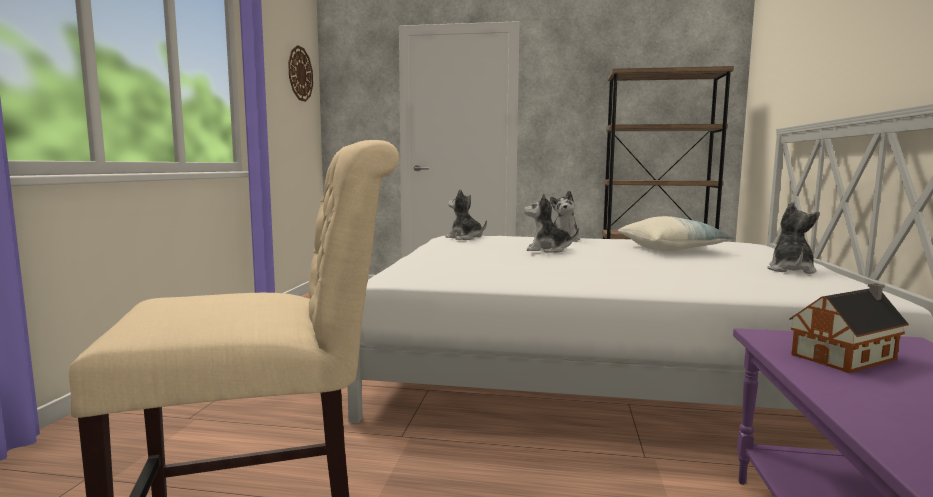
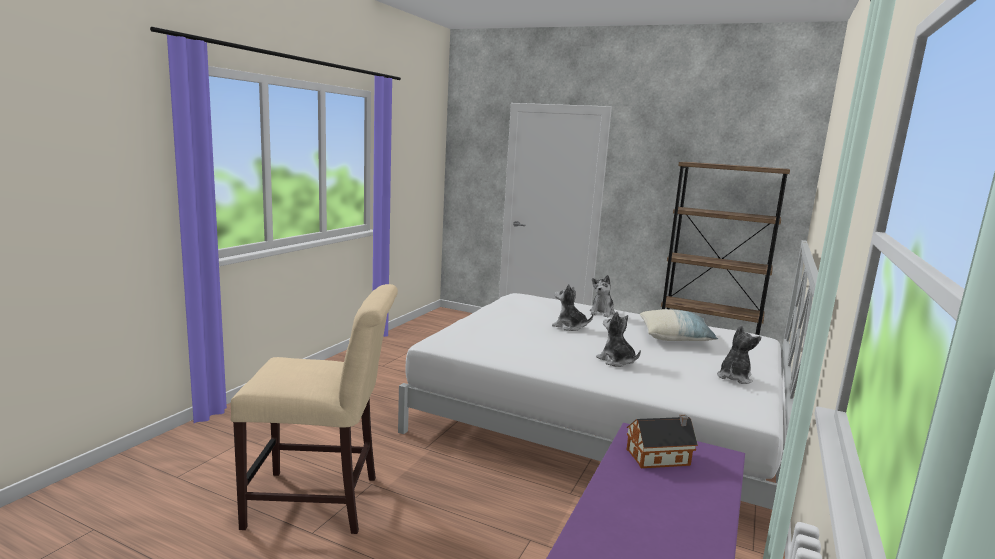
camera: 15 degrees right, 5 degrees up
wall clock [288,45,313,102] -> none
plush toy [445,189,487,240] -> plush toy moved to [596,311,641,367]

